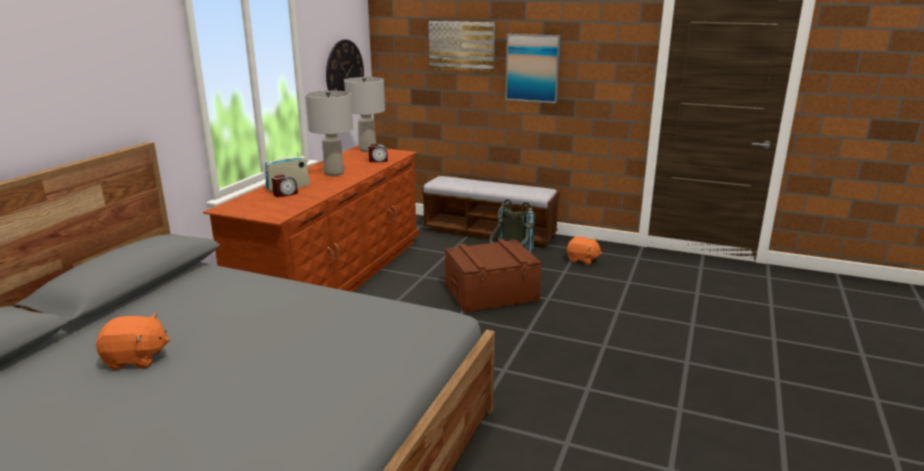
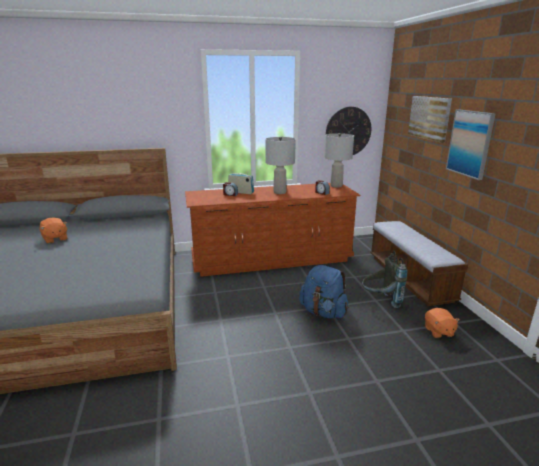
camera: 55 degrees right, 0 degrees up
brown storage box [445,239,542,313] -> blue backpack [299,265,348,318]

